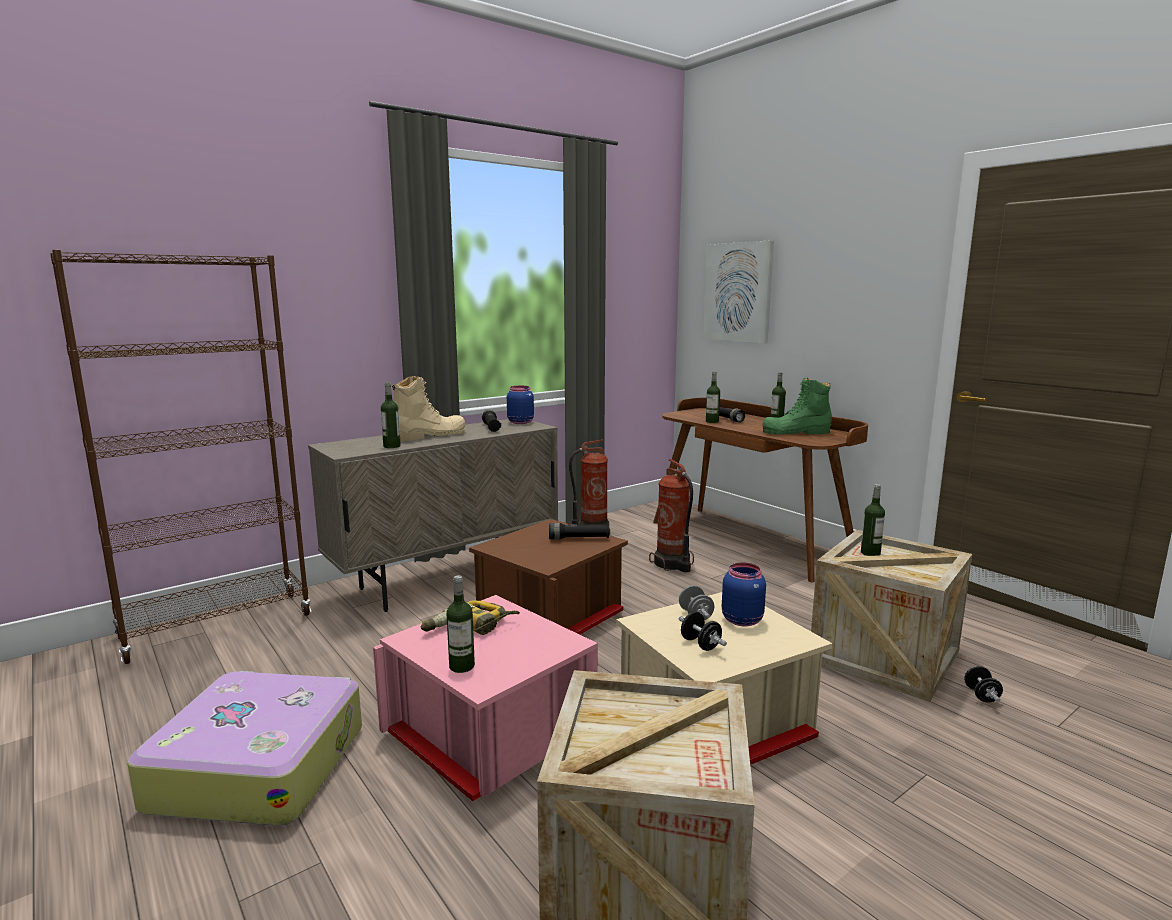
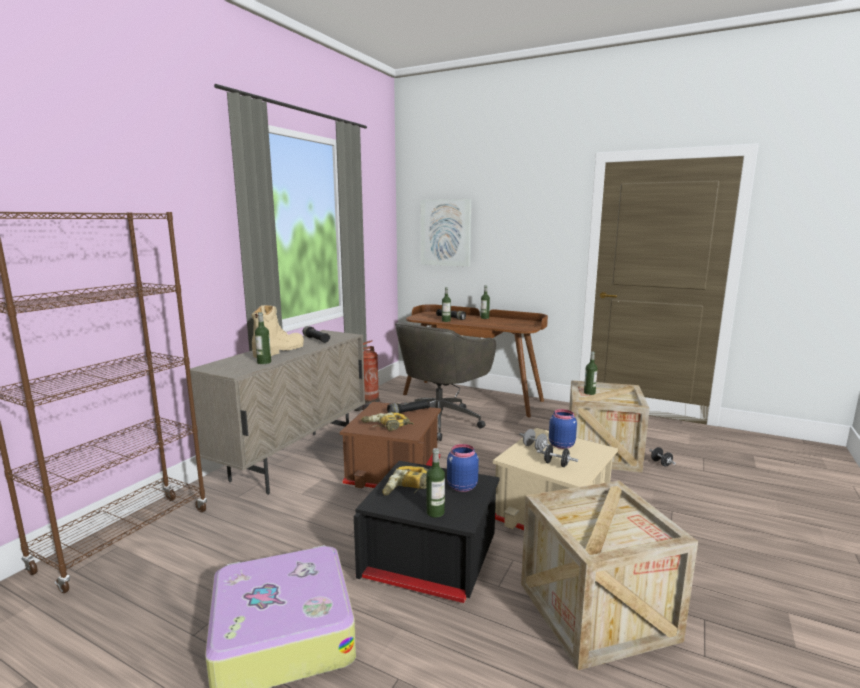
camera: 25 degrees left, 0 degrees up
pink storage box [373,595,598,801] -> black storage box [354,461,499,603]
blue jar [507,386,534,424] -> blue jar moved to [447,444,479,492]
fire extinguisher [649,459,694,572] -> grey office chair [395,322,496,441]
green boot [762,378,832,435] -> none
none -> power drill [361,412,414,431]

